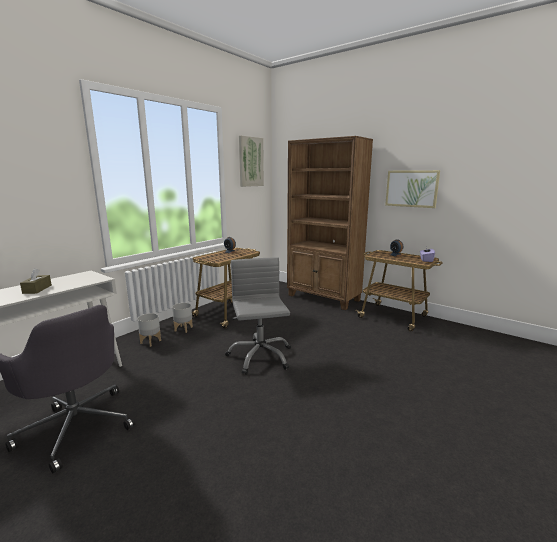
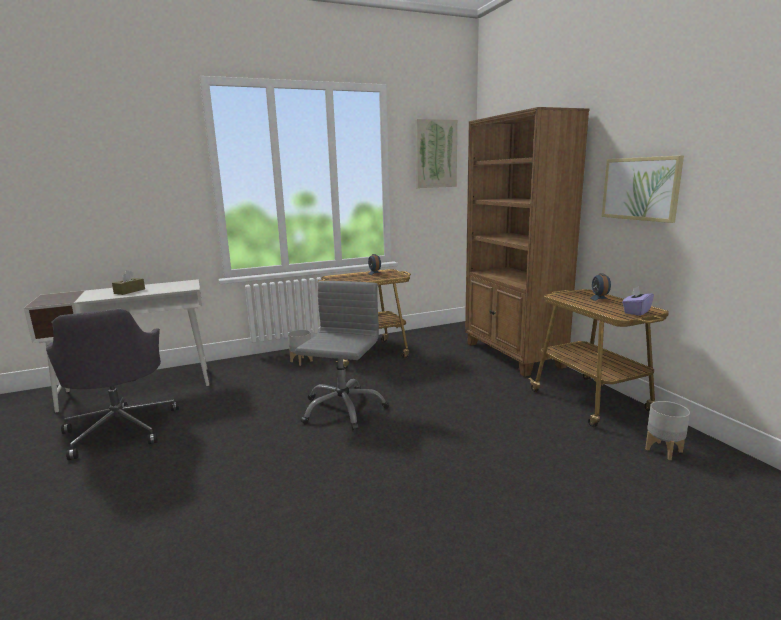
camera: 30 degrees right, 0 degrees up
grey planter [137,313,161,347] -> grey planter moved to [645,401,690,460]

